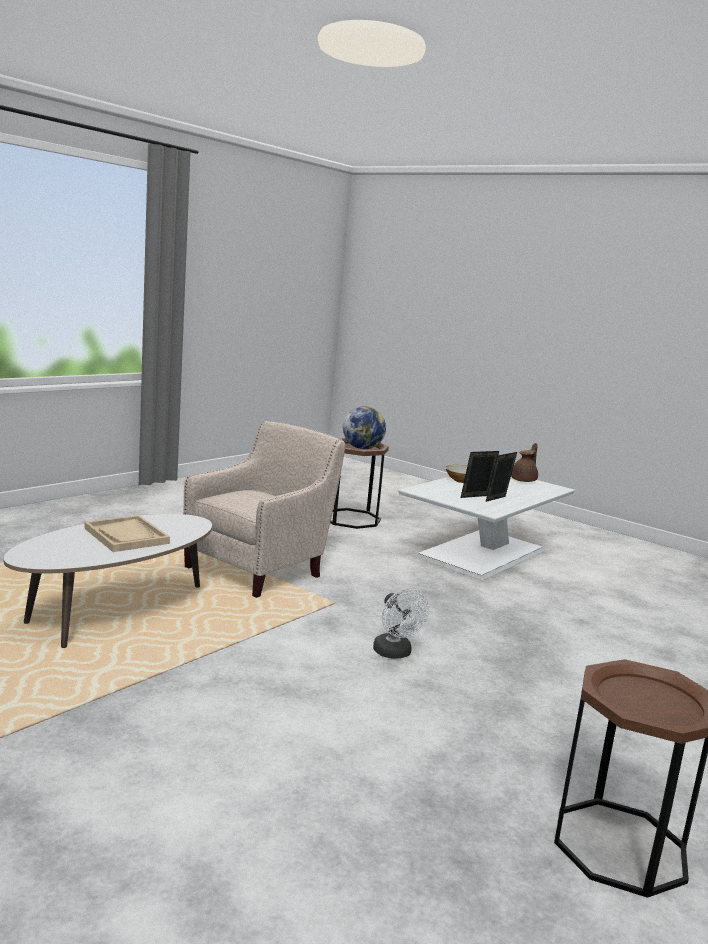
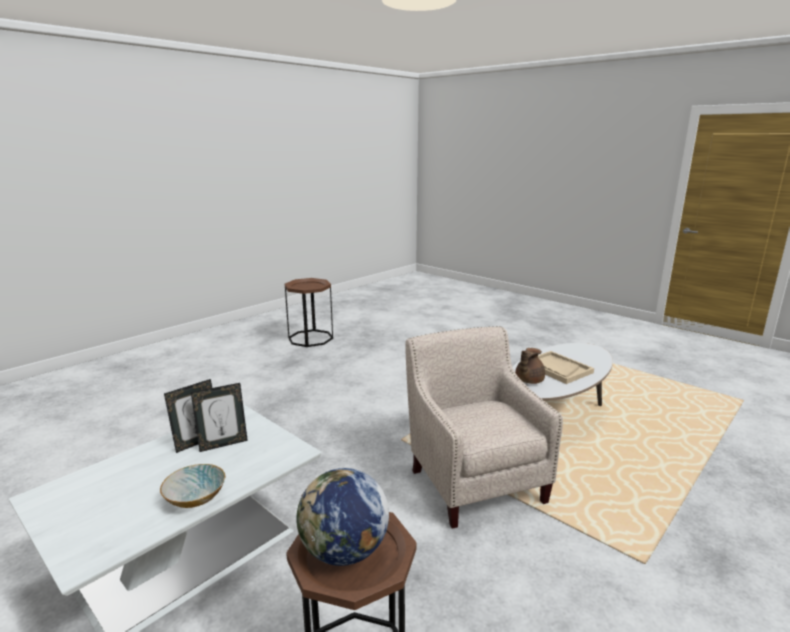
camera: 175 degrees left, 5 degrees up
beige armchair [183,421,345,598] -> beige armchair turned 120 degrees clockwise [405,326,563,529]
white fan [373,589,429,659] -> none
brown teapot [511,443,538,482] -> brown teapot moved to [515,348,545,384]

